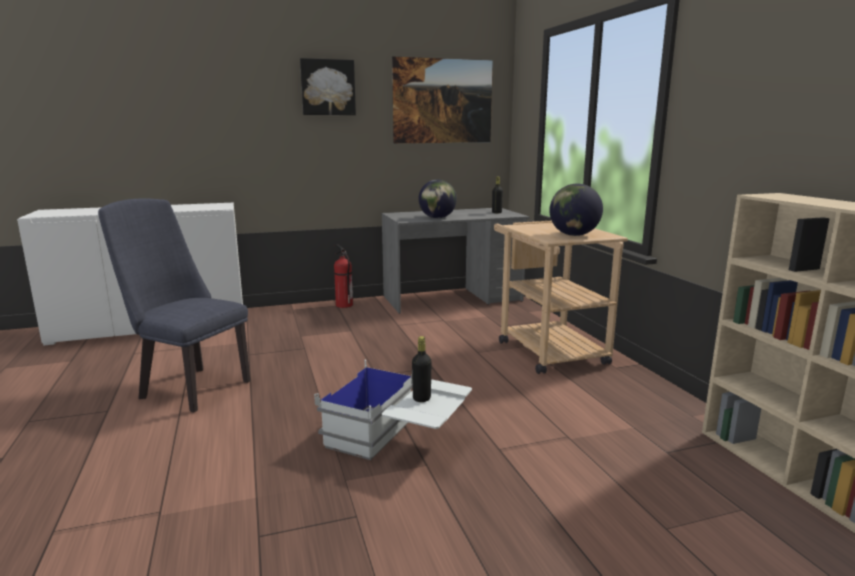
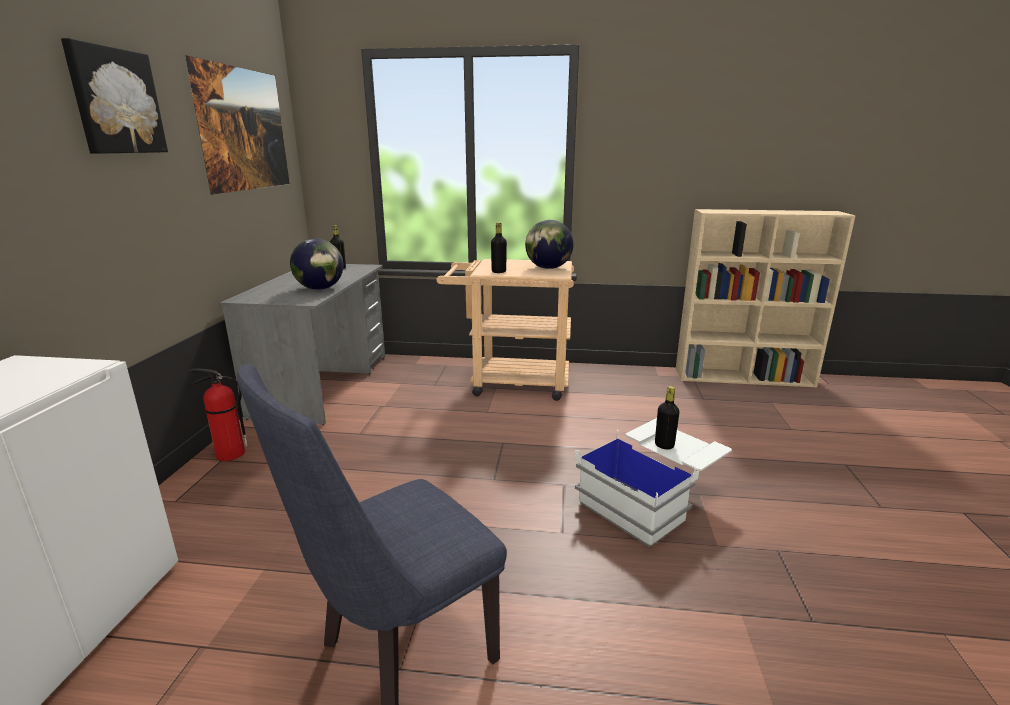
camera: 65 degrees left, 5 degrees up
none -> black bottle [491,222,507,273]

